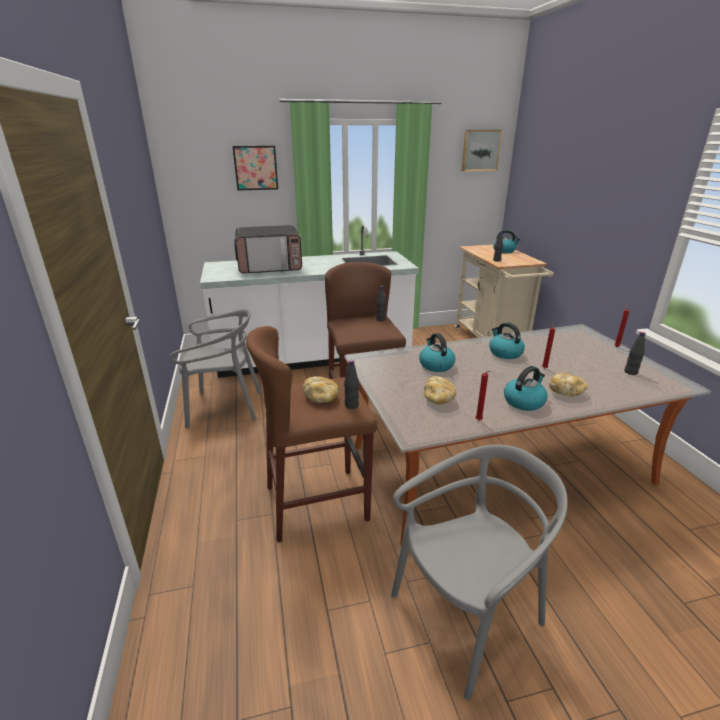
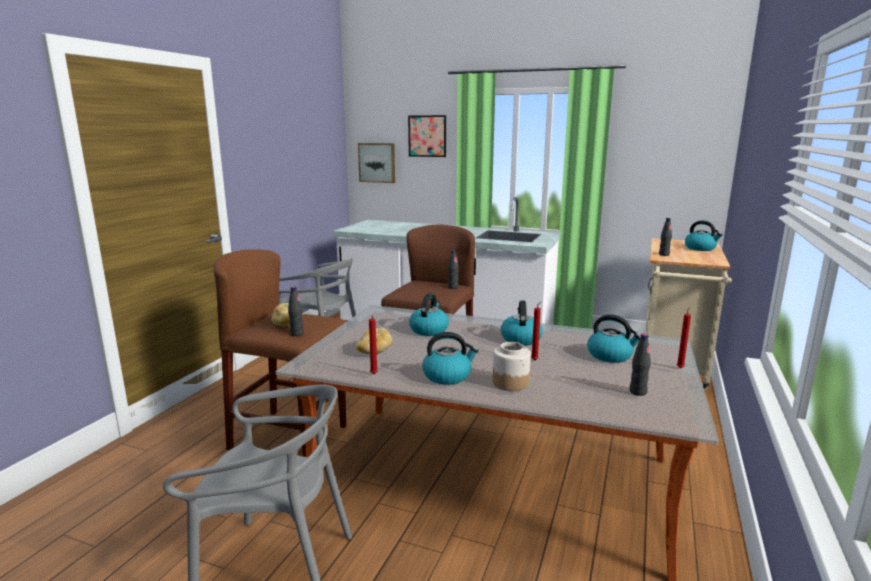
camera: 35 degrees right, 10 degrees down
microwave [234,225,302,274] -> none
picture [462,130,502,171] -> picture moved to [358,143,395,183]
bread [549,373,588,396] -> jar [492,342,531,391]
none -> kettle [587,314,641,363]

